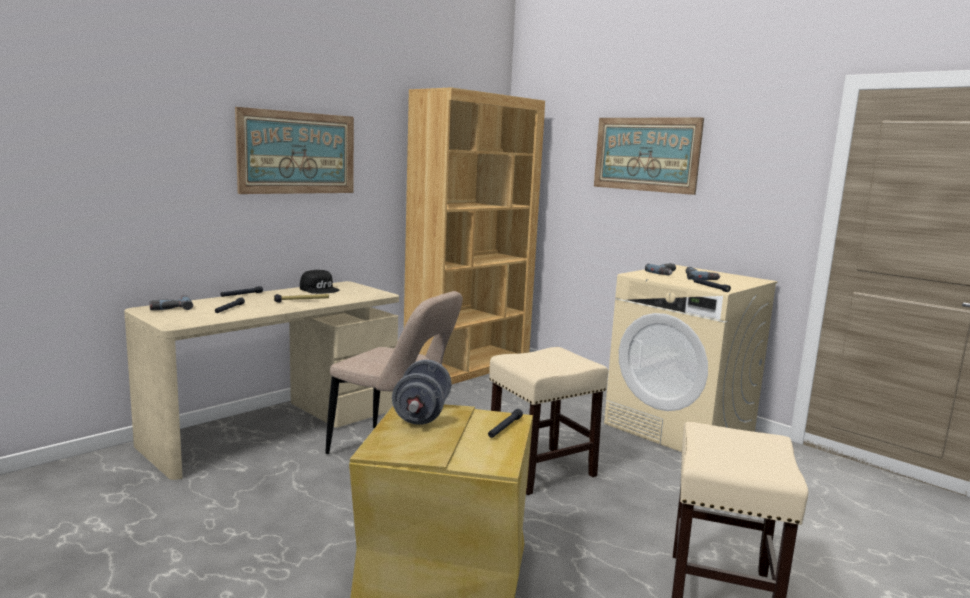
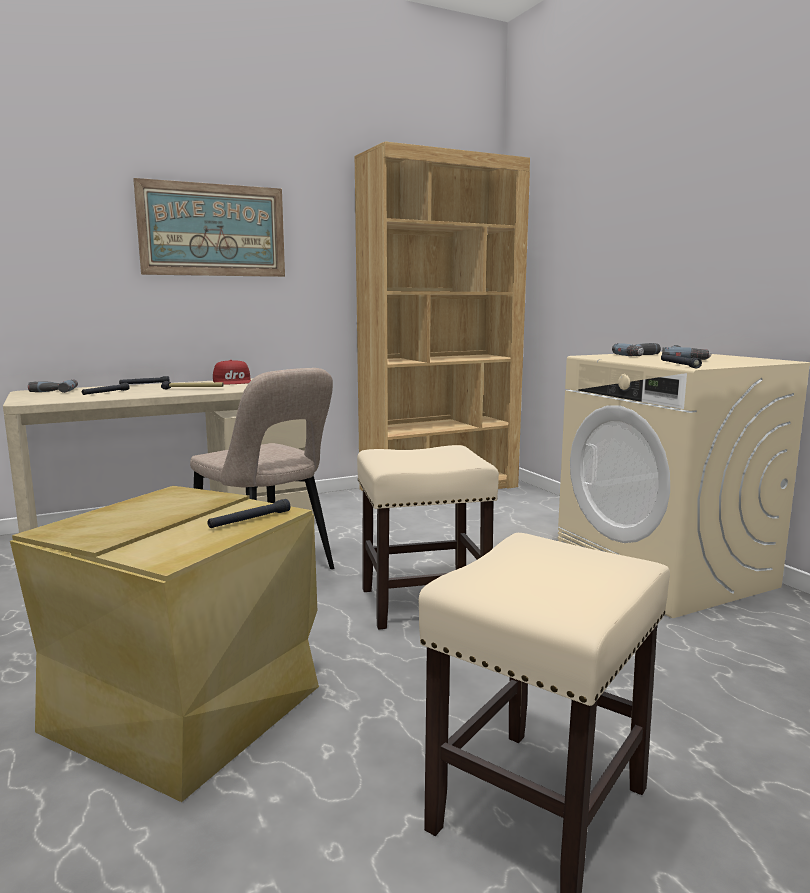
camera: 20 degrees right, 0 degrees up
black cap [300,270,340,294] -> red cap [213,360,251,385]
grey dumbbell [392,359,452,425] -> none
picture [594,118,704,195] -> none

